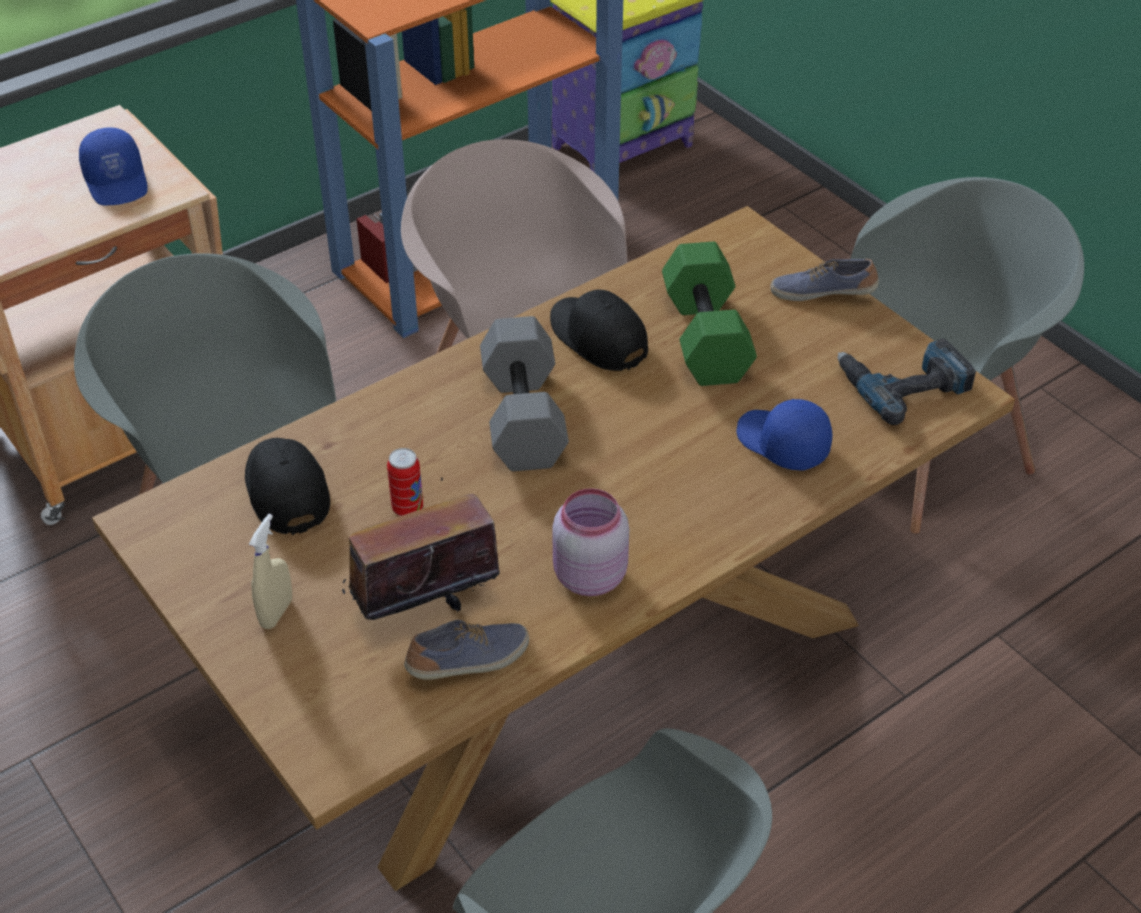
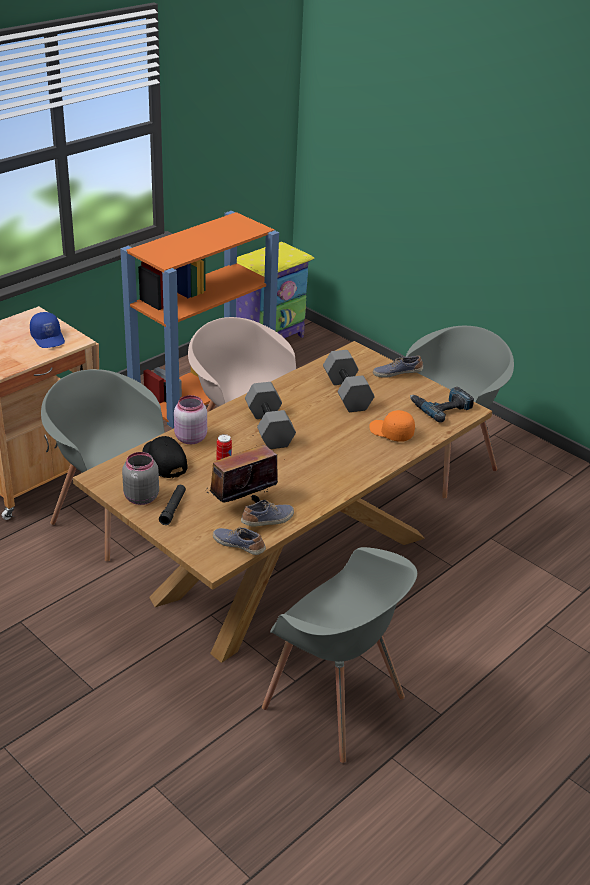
camera: 10 degrees left, 10 degrees down
beige spray bottle [249,514,292,629] -> black flashlight [159,485,186,525]
black cap [550,290,648,371] -> none
pink jar [552,488,629,596] -> pink jar moved to [174,395,207,444]
green dumbbell [662,242,757,386] -> grey dumbbell [323,350,375,412]
blue cap [736,399,832,470] -> orange cap [370,410,415,442]
none -> grey jar [122,452,159,505]
none -> shoe [213,527,266,555]

